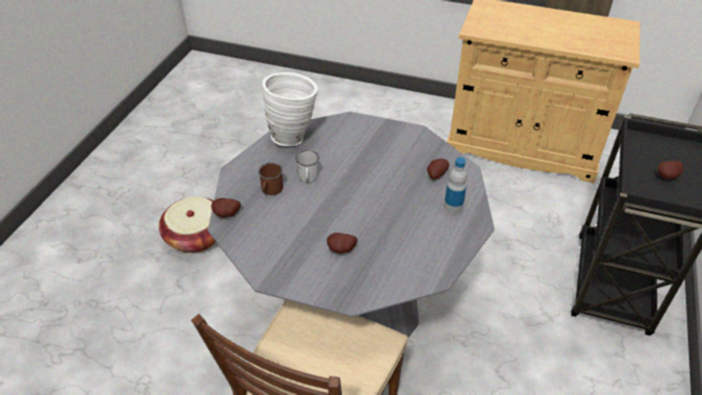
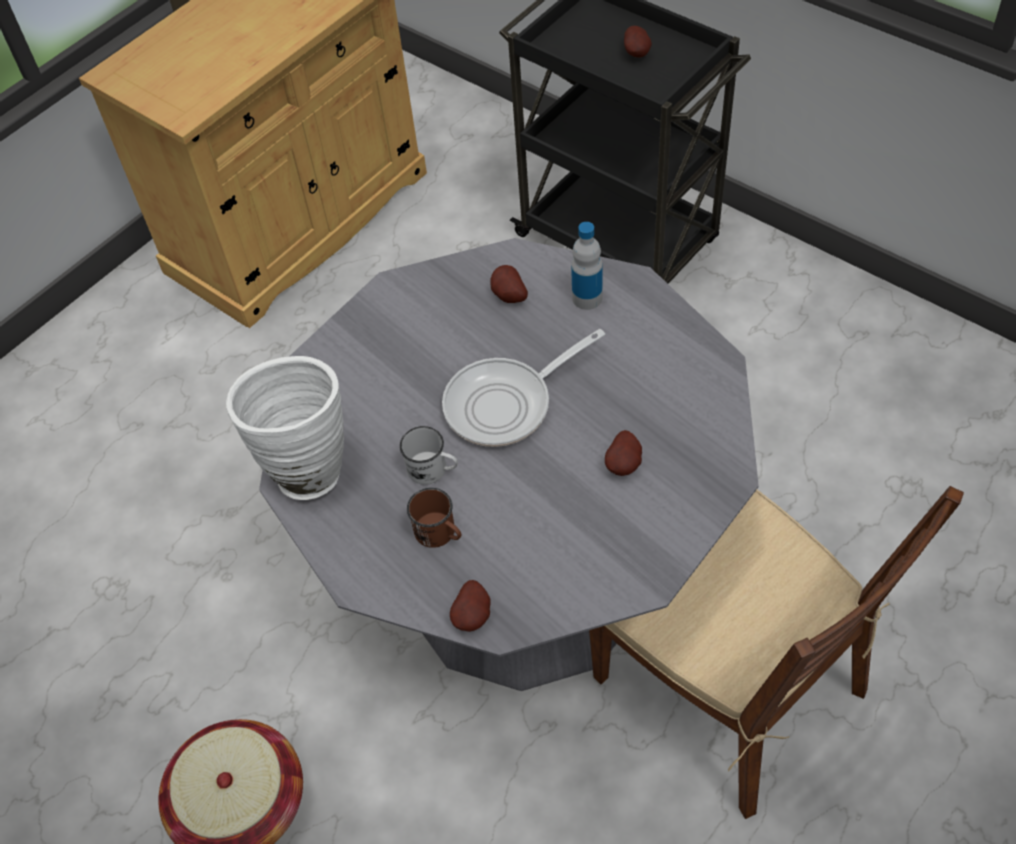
camera: 65 degrees left, 10 degrees up
none -> frying pan [442,329,605,447]

